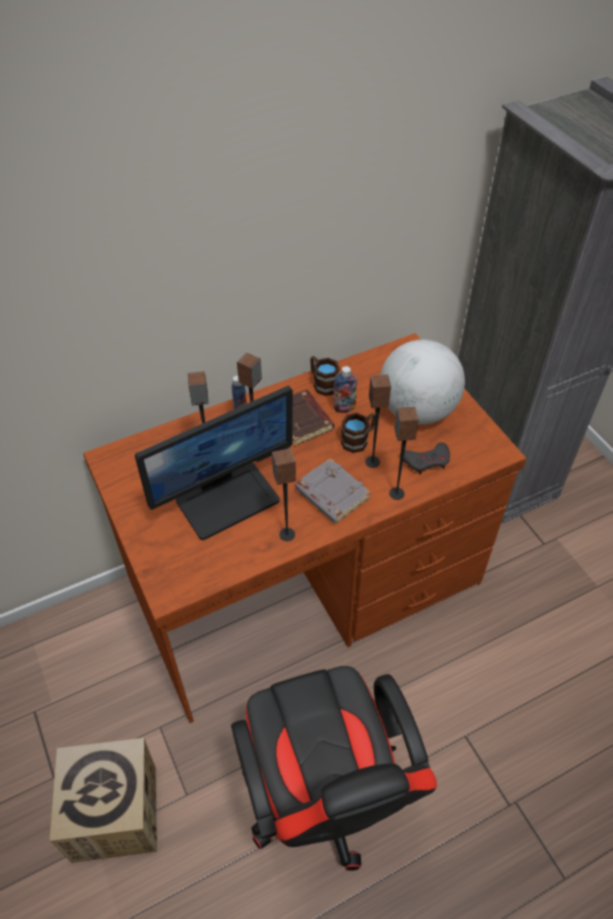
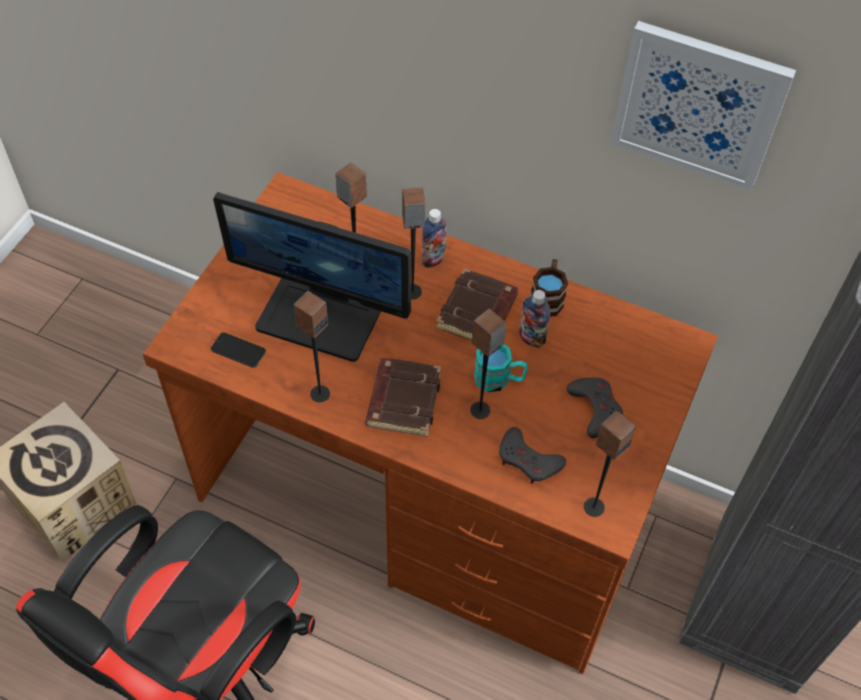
camera: 50 degrees right, 5 degrees up
grey book [295,458,371,524] -> brown book [365,358,441,437]
brown mug [341,413,375,453] -> turquoise mug [474,344,528,392]
globe [380,340,465,425] -> grey game controller [566,378,623,438]
speaker [389,407,419,500] -> speaker moved to [584,411,636,517]
none -> phone [211,332,266,368]
none -> picture [610,21,796,192]

